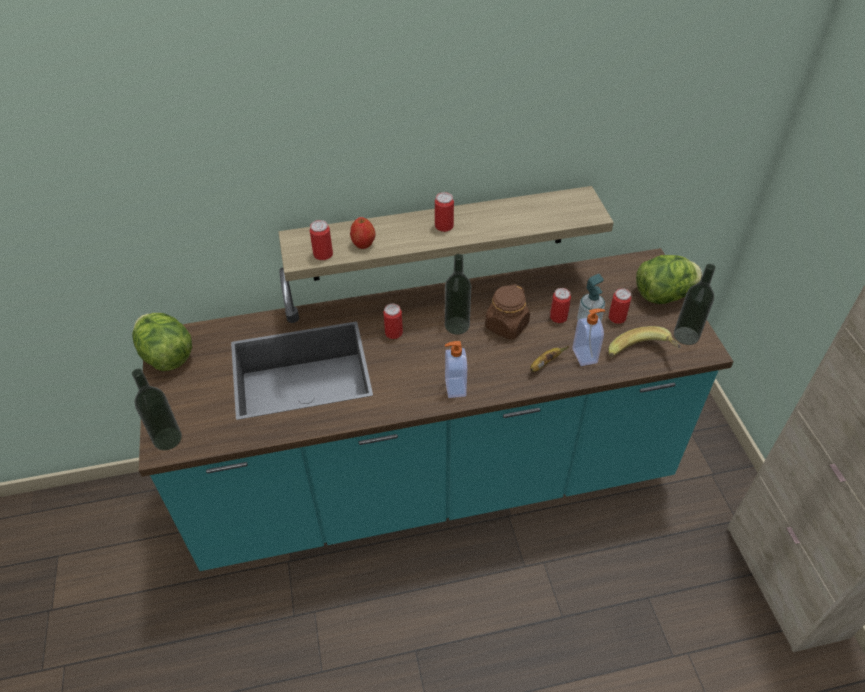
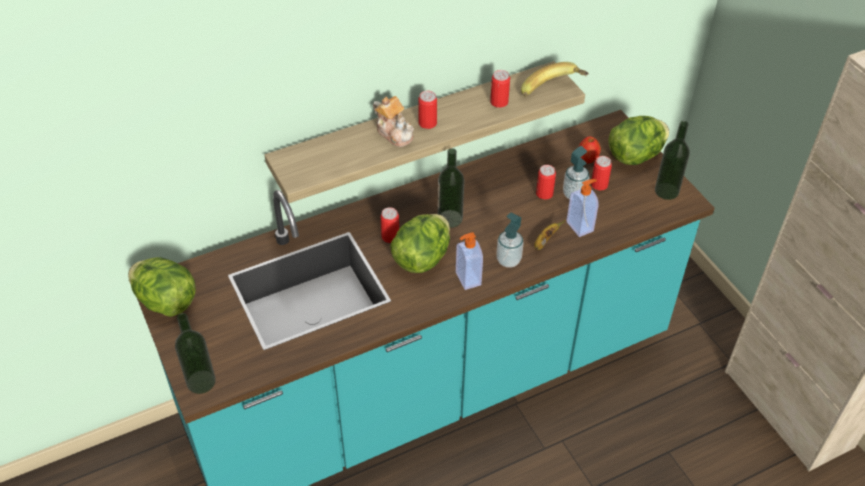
camera: 15 degrees left, 0 degrees up
can [310,220,333,260] -> can moved to [490,70,510,108]
apple [350,217,376,249] -> apple moved to [579,136,601,163]
brown jar [485,284,530,340] -> none
banana [609,326,681,357] -> banana moved to [521,62,589,97]
none -> teapot [373,96,414,147]
none -> lettuce [390,214,450,273]
none -> soap dispenser [496,212,523,268]

